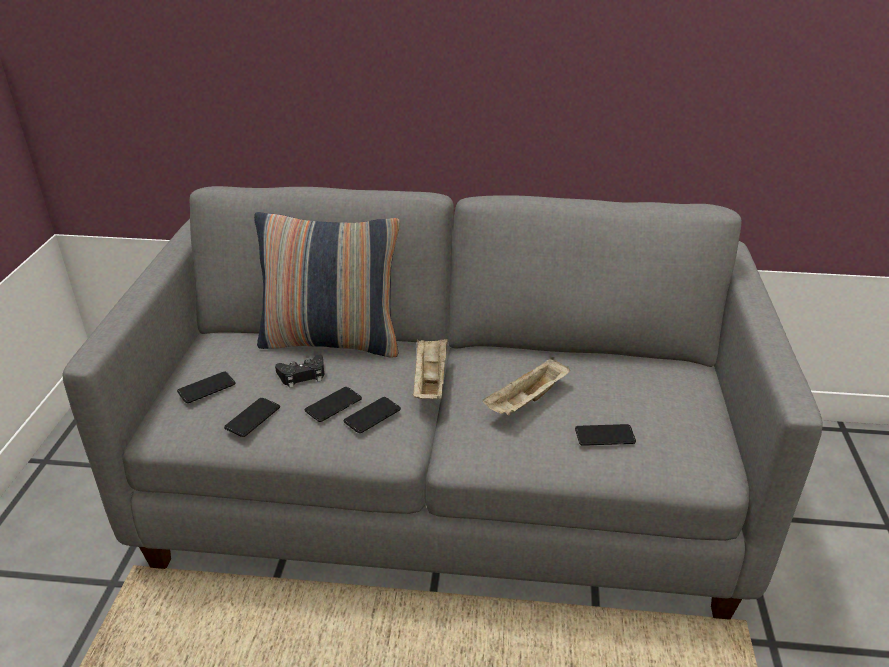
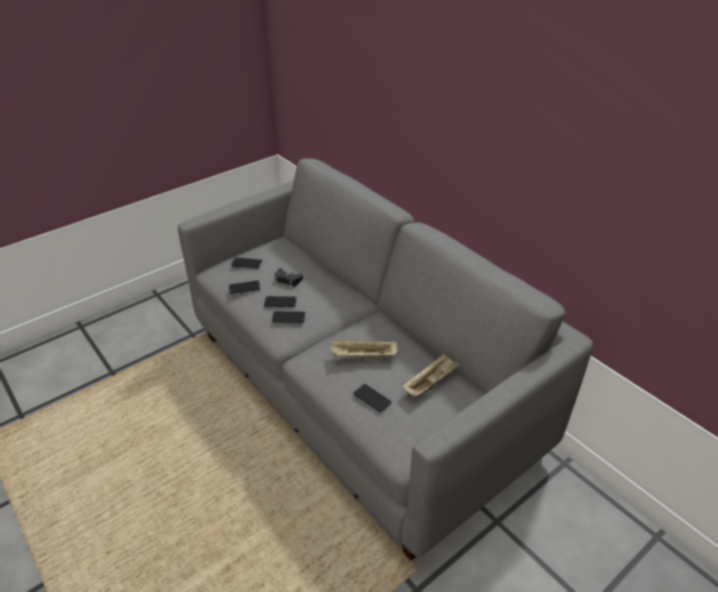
camera: 45 degrees right, 5 degrees up
pillow [254,212,400,358] -> none
beige tray [413,339,448,399] -> beige tray moved to [402,352,460,397]

